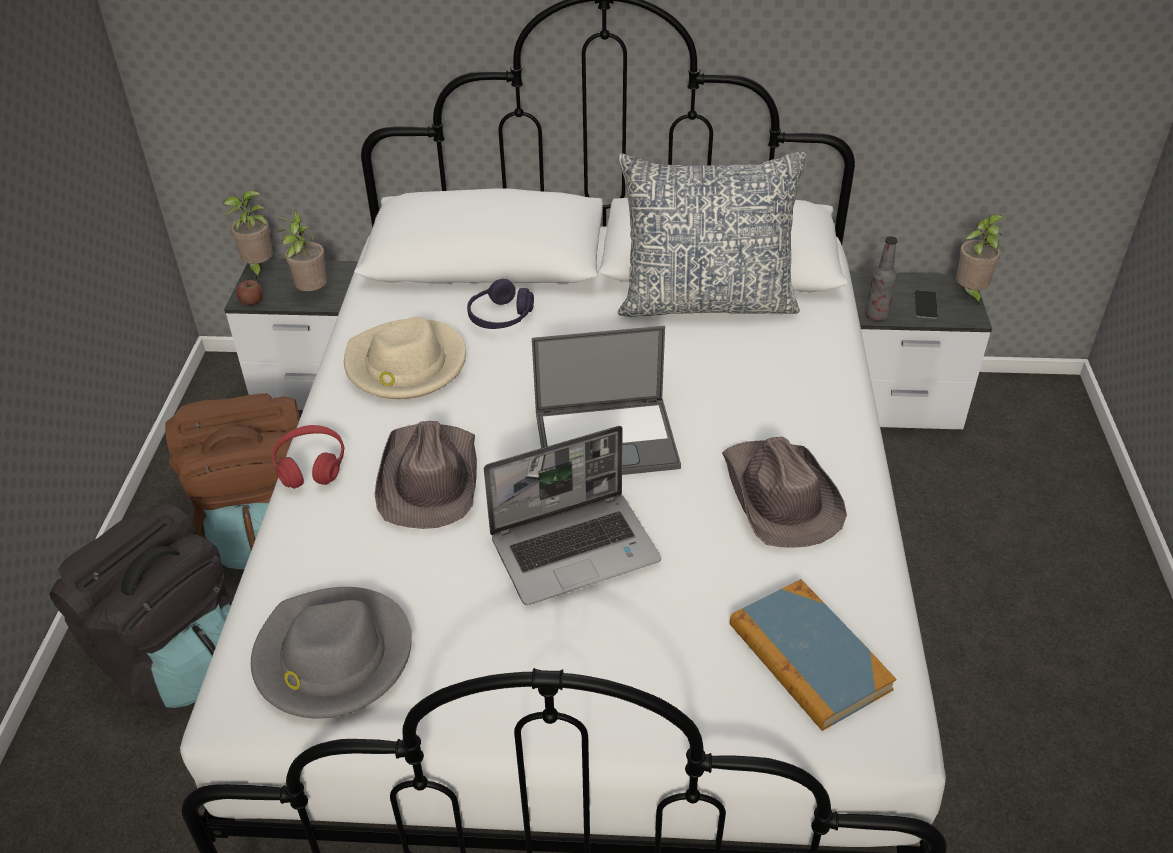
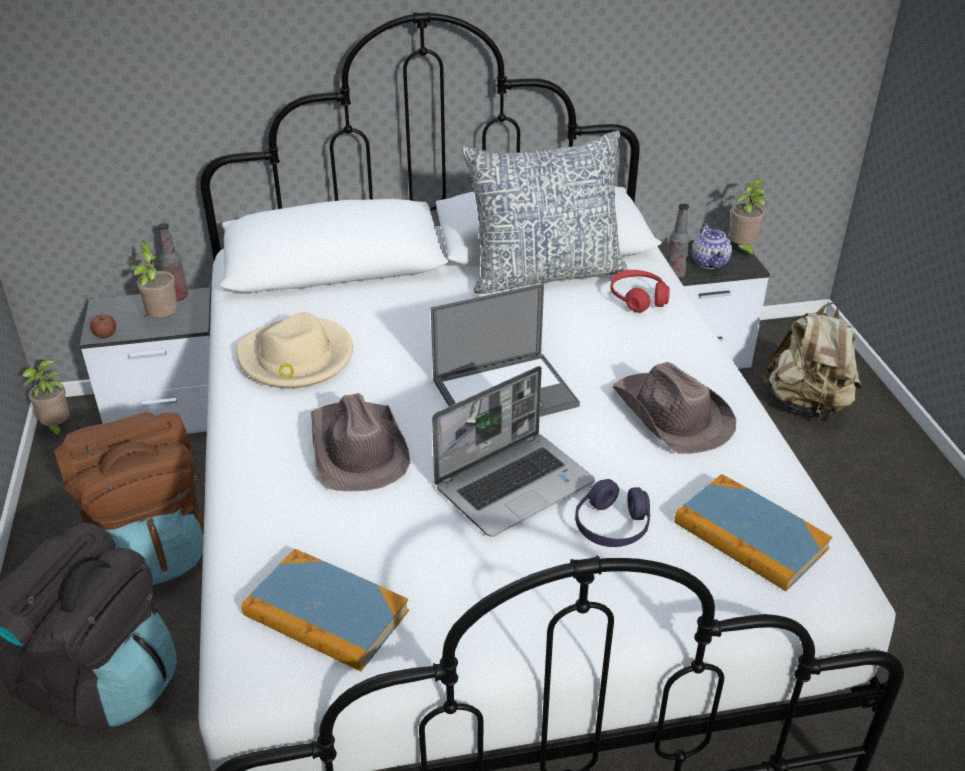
camera: 15 degrees left, 5 degrees down
potted plant [223,191,273,280] -> potted plant moved to [21,360,70,440]
grey hat [251,587,412,718] -> book [242,549,409,672]
red headphones [272,425,345,489] -> red headphones moved to [610,270,670,313]
purple headphones [467,279,534,329] -> purple headphones moved to [575,479,650,547]
phone [914,290,938,319] -> teapot [692,223,732,269]
none -> bottle [158,223,188,301]
none -> beige backpack [761,302,861,421]

